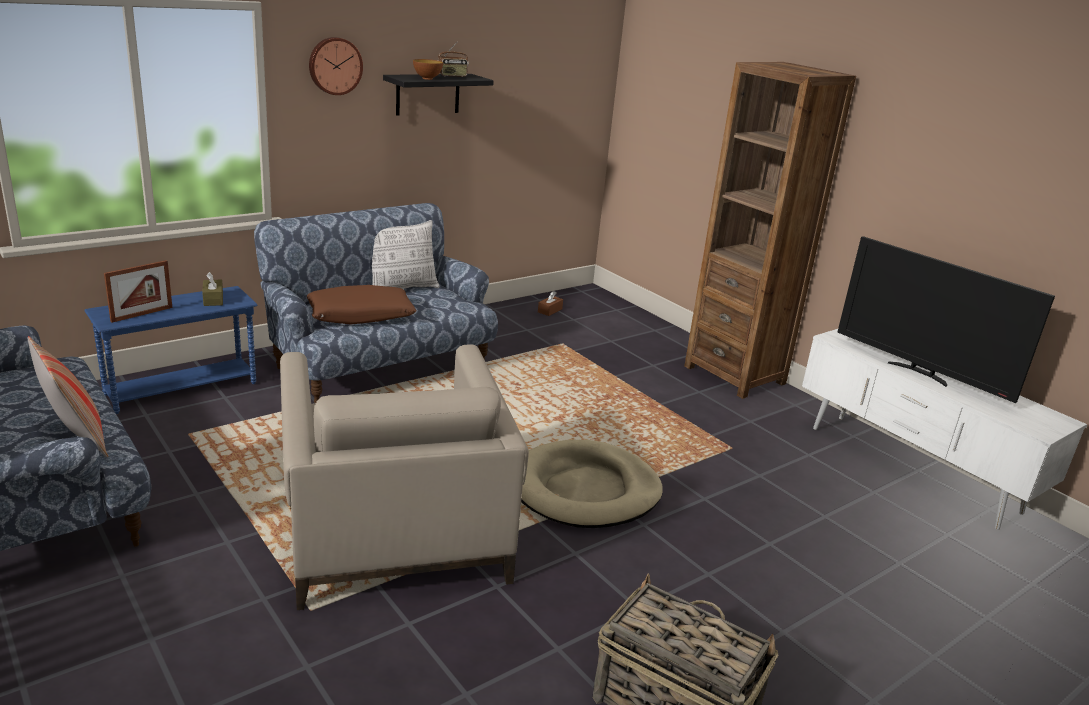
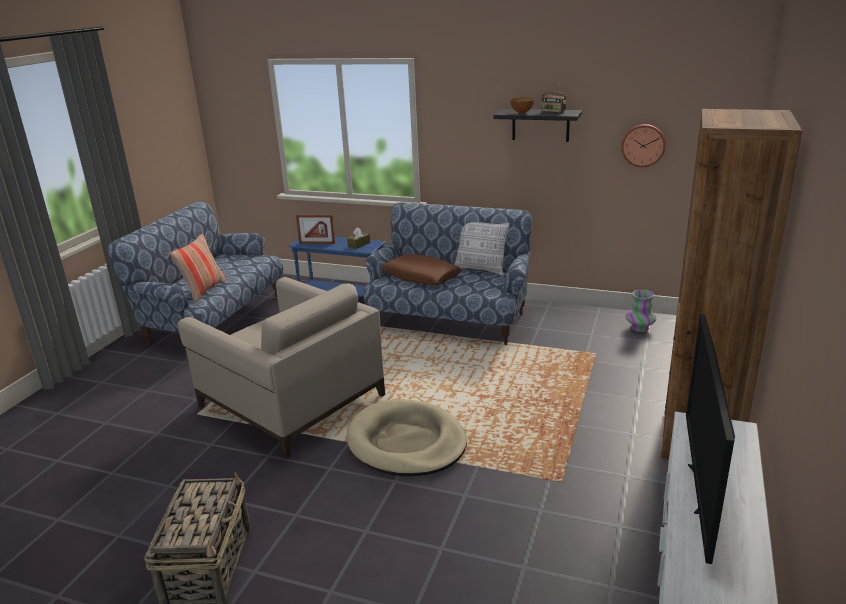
camera: 60 degrees right, 0 degrees up
beige armchair [280,345,529,610] -> beige armchair turned 90 degrees counterclockwise [178,277,385,459]
wall clock [309,37,363,95] -> wall clock moved to [621,124,666,167]
brown tissue box [538,291,563,316] -> vase [626,290,656,332]

